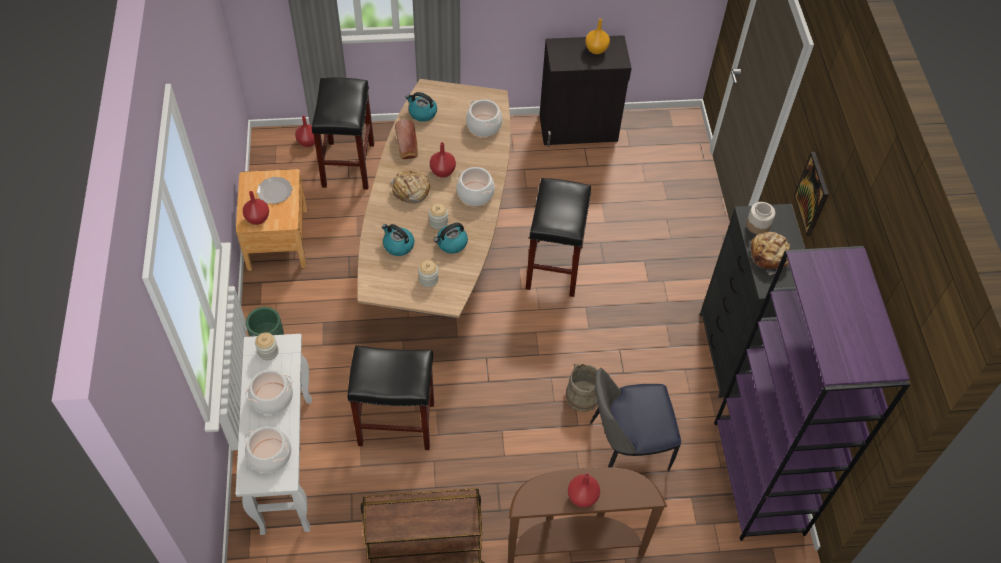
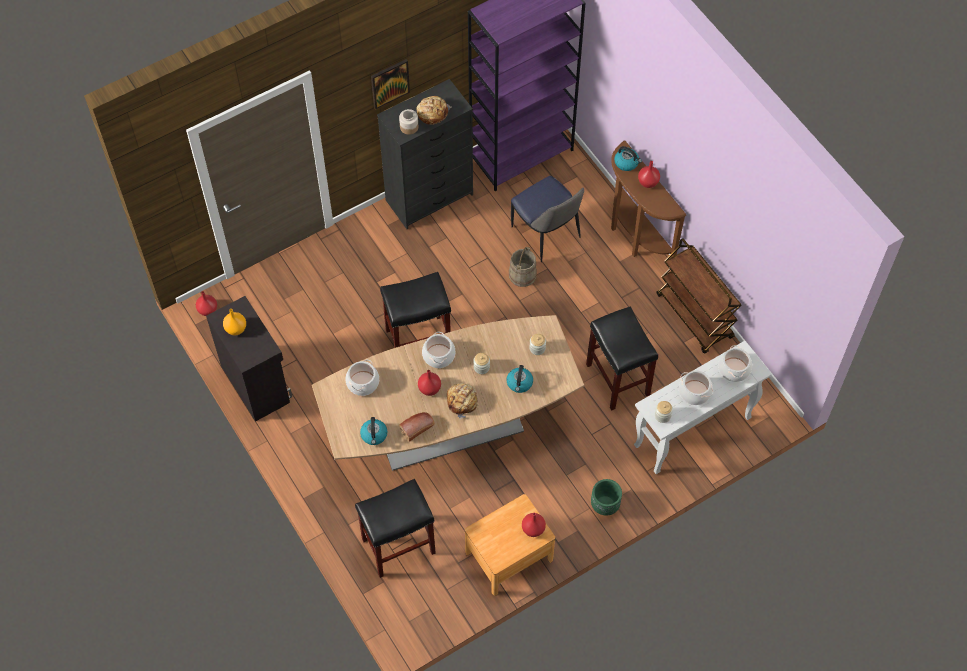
camera: 115 degrees left, 5 degrees up
plate [257,177,292,204] -> none
red vase [295,116,315,147] -> red vase moved to [196,291,217,316]
kettle [434,223,468,254] -> kettle moved to [614,146,642,171]

